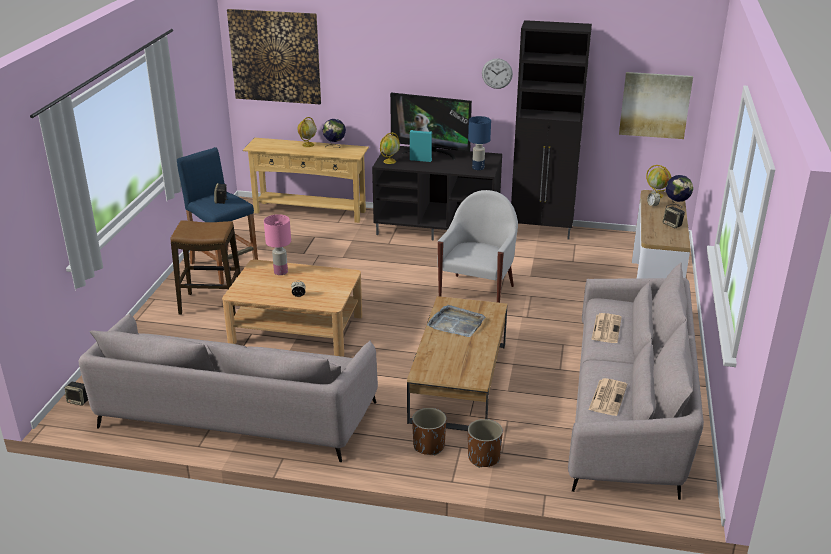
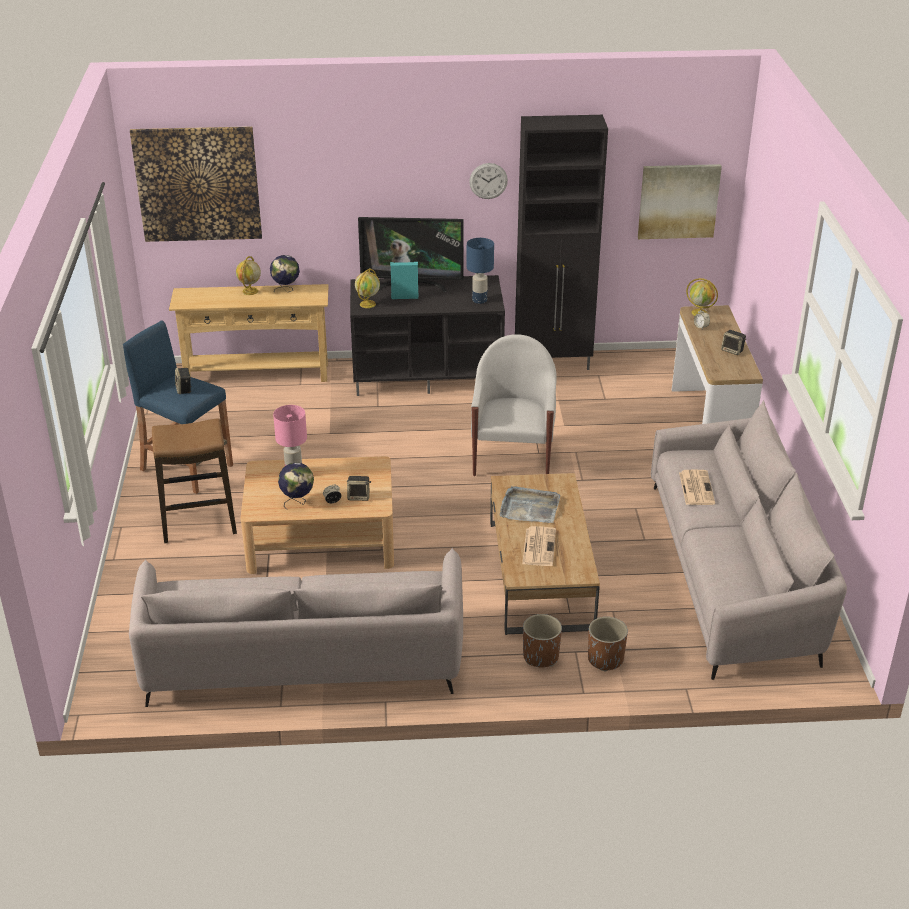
camera: 15 degrees left, 5 degrees up
speaker [65,382,88,406] -> speaker moved to [347,476,371,501]
newspaper [589,378,627,416] -> newspaper moved to [522,526,556,566]
globe [666,175,693,208] -> globe moved to [278,462,314,509]

